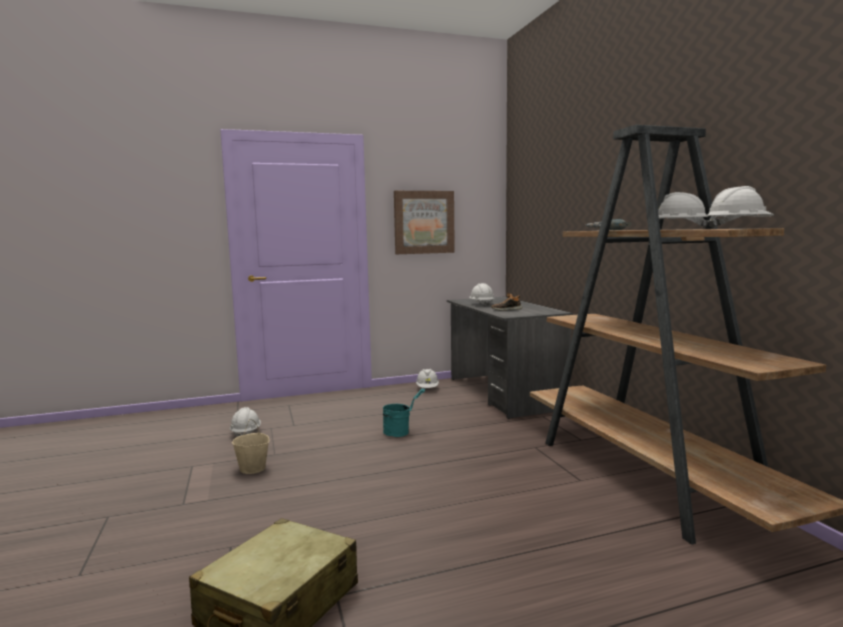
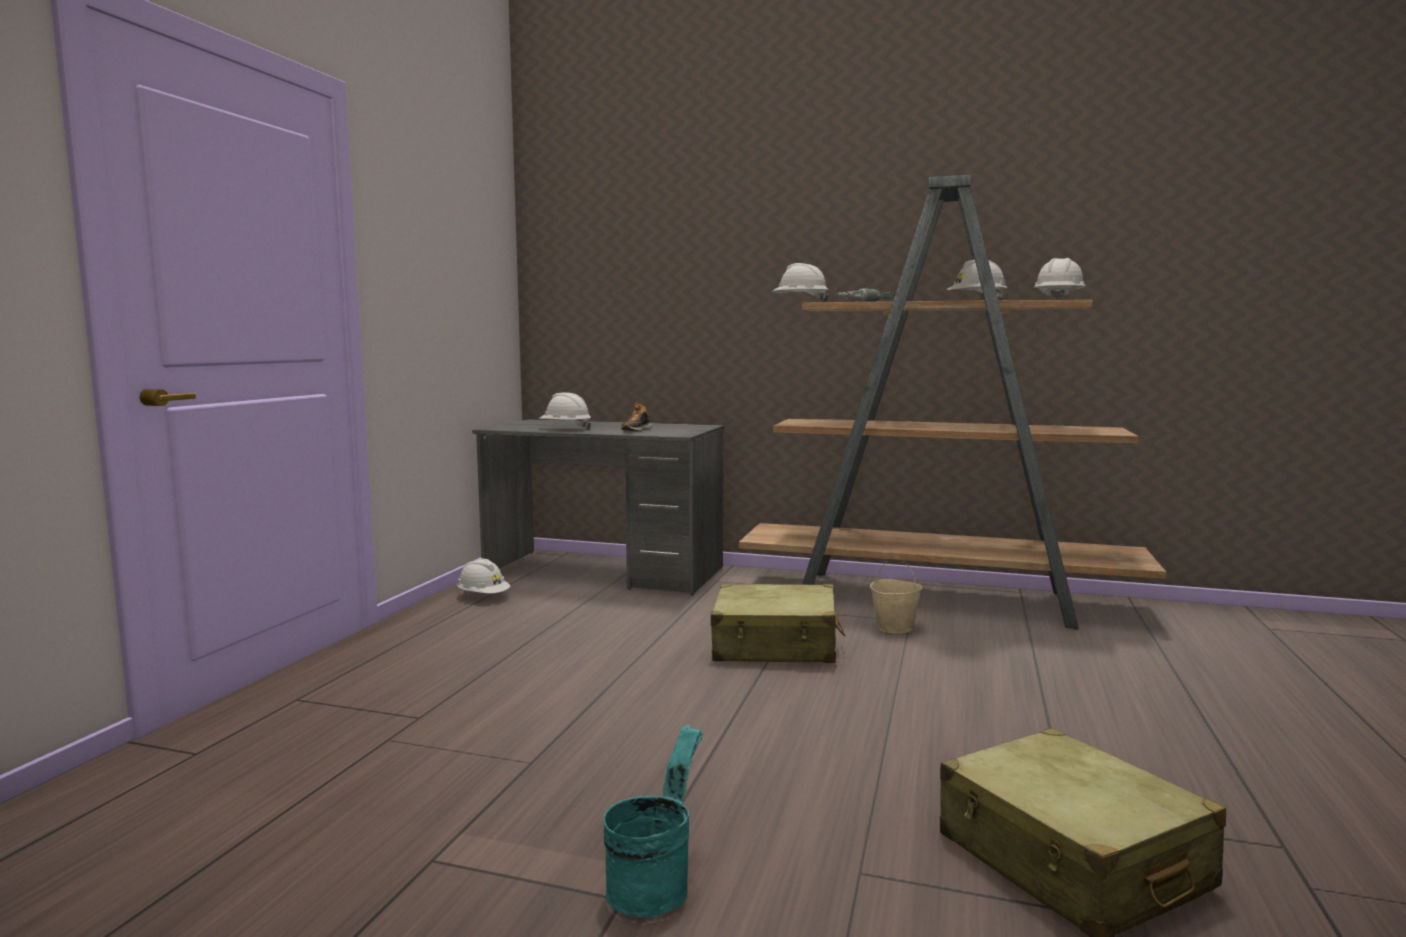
camera: 55 degrees left, 0 degrees up
white hard hat [230,407,261,436] -> white hard hat moved to [772,263,829,302]
beige bucket [232,419,270,474] -> beige bucket moved to [870,557,922,634]
turquoise bucket [383,388,426,437] -> turquoise bucket moved to [603,724,703,918]
picture [394,191,455,254] -> none
none -> beige suitcase [711,584,845,663]

